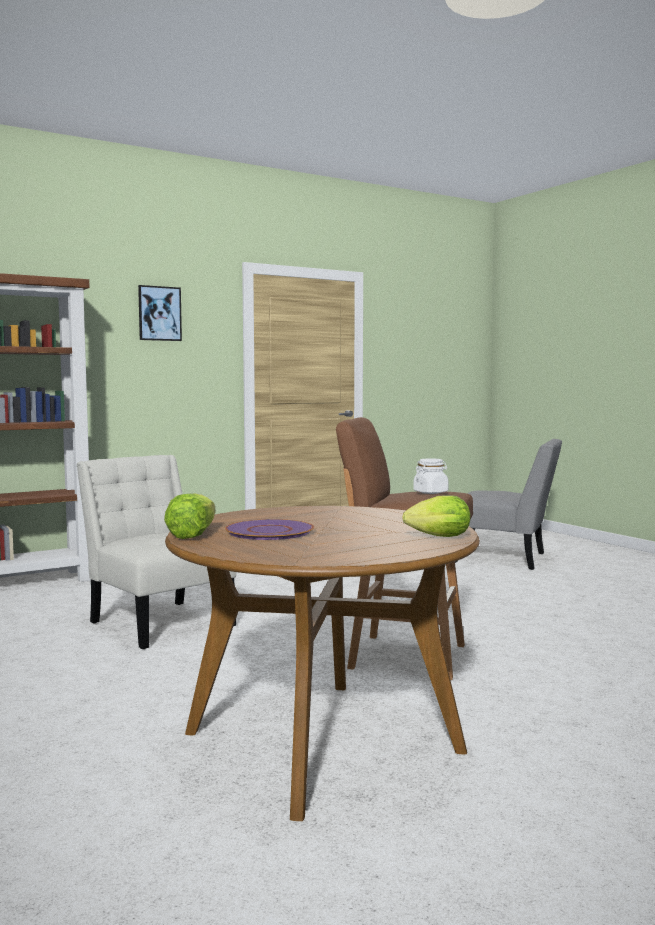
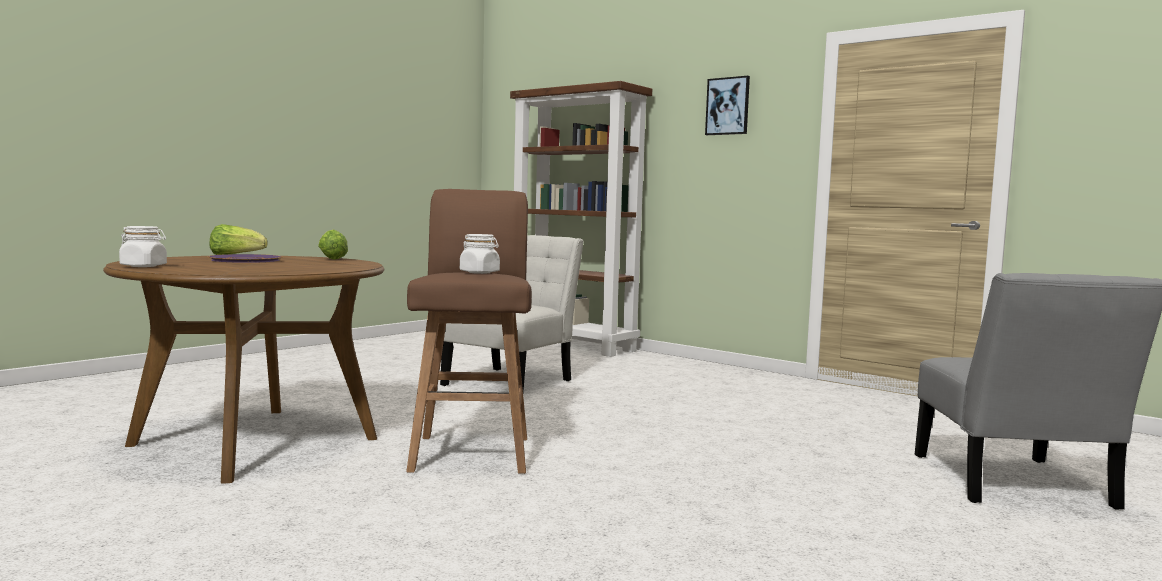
camera: 70 degrees right, 0 degrees up
lettuce [402,495,470,537] -> lettuce moved to [318,230,348,260]
none -> white jar [119,226,167,267]

